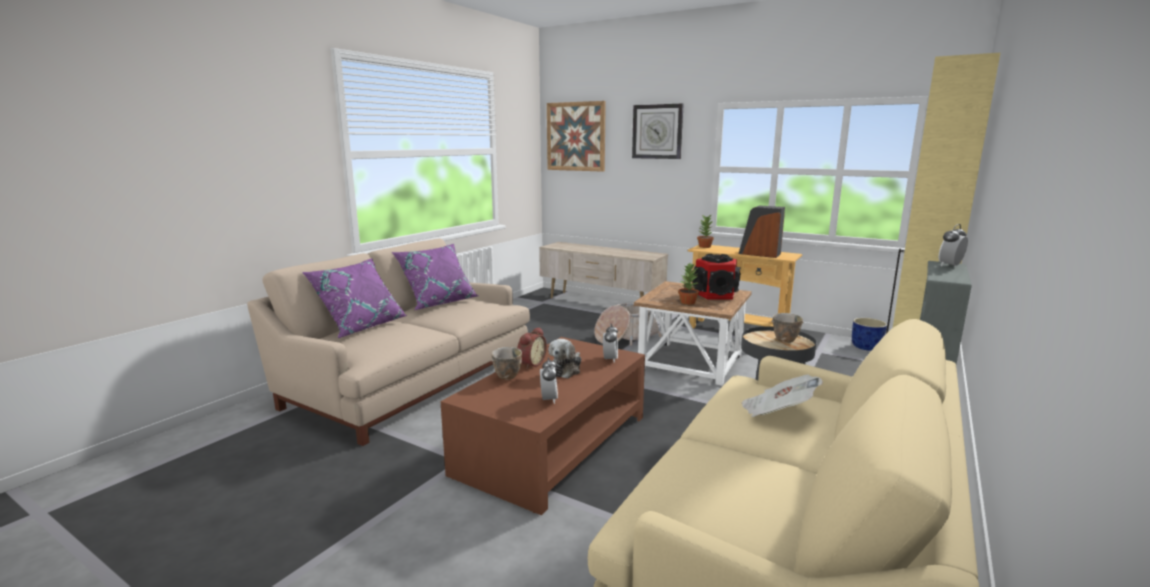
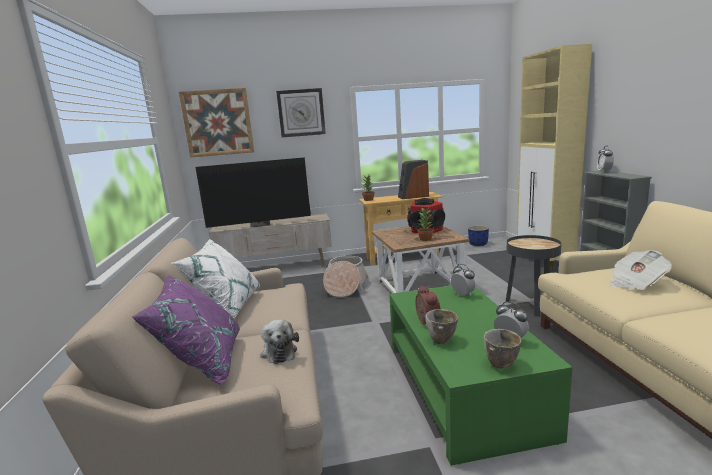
camera: 40 degrees left, 0 degrees up
purple pillow [392,244,478,310] -> white pillow [171,239,260,318]
brown coffee table [440,337,645,515] -> green coffee table [389,285,572,466]
plush toy [548,339,581,378] -> plush toy moved to [260,319,299,364]
bowl [771,313,803,343] -> bowl moved to [484,329,521,368]
none -> television [196,157,311,228]

